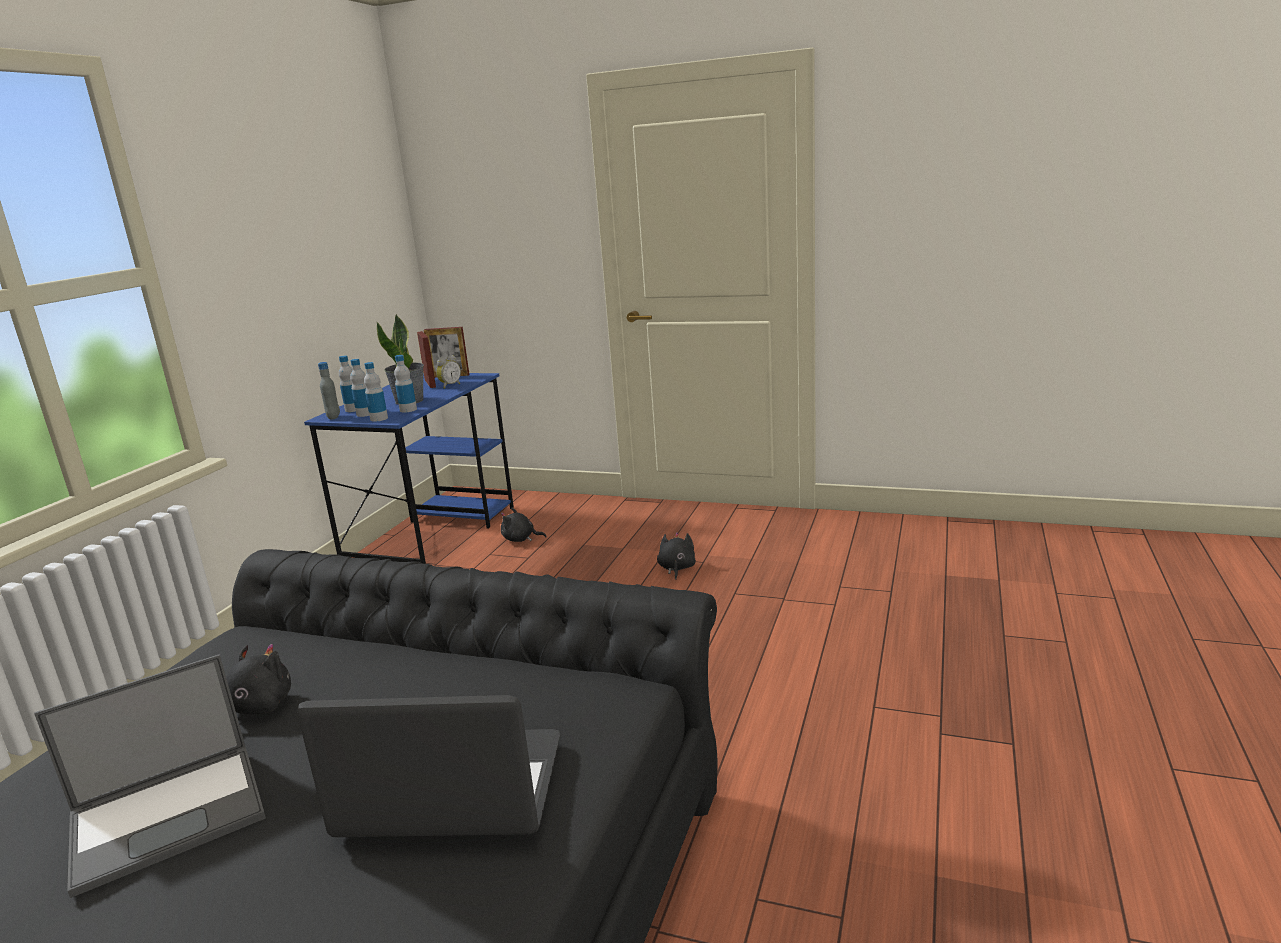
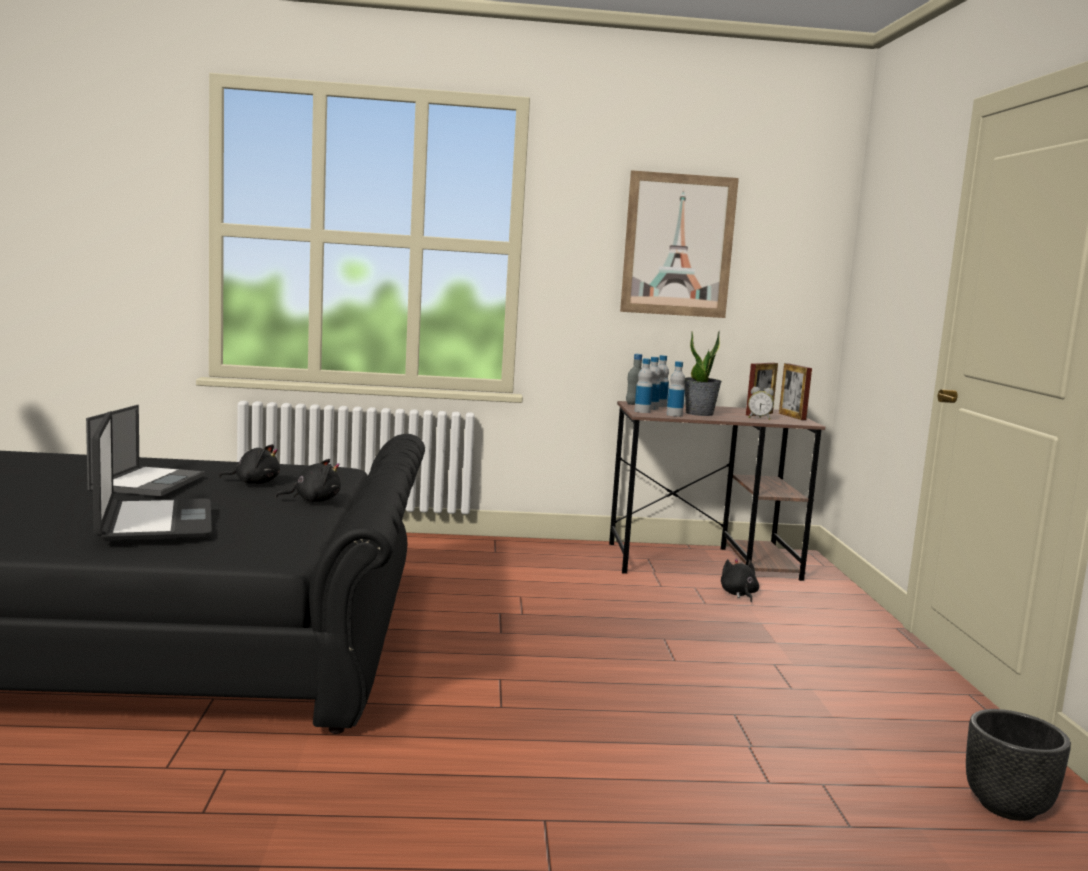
camera: 65 degrees right, 10 degrees down
laptop [34,654,266,898] -> laptop turned 120 degrees counterclockwise [86,405,205,496]
blue desk [304,373,514,564] -> brown desk [609,401,825,581]
black plush toy [657,532,696,580] -> black plush toy moved to [275,459,341,502]
none -> picture [620,170,739,318]
none -> black planter [966,709,1071,821]

